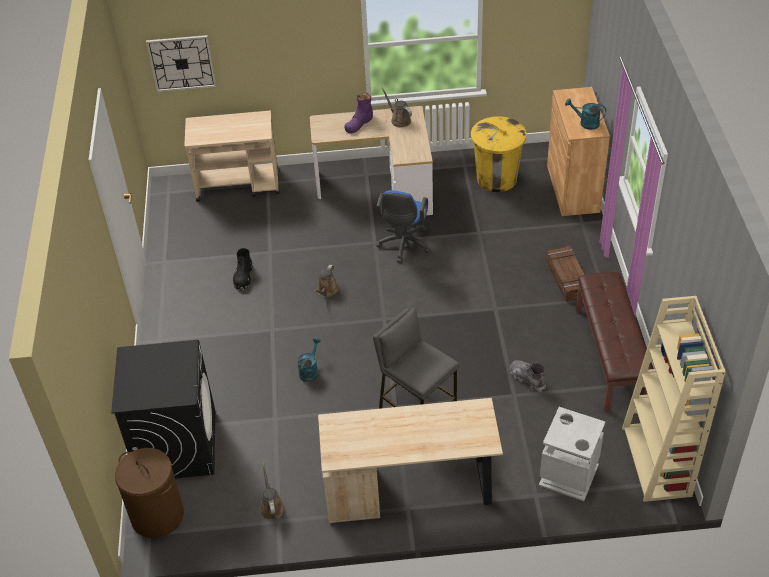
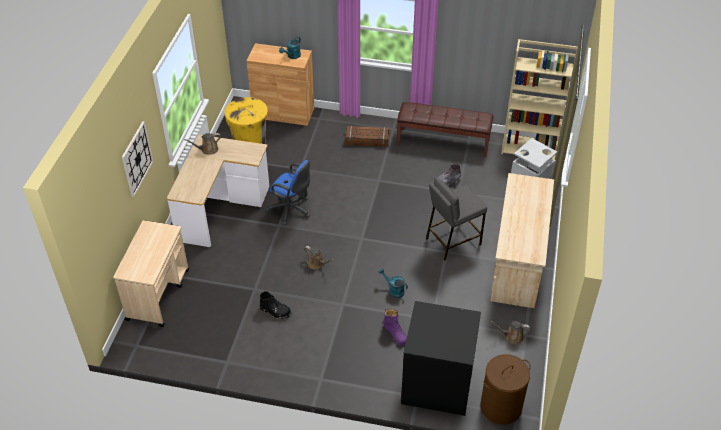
camera: 75 degrees left, 0 degrees up
wall clock [146,35,216,92] -> wall clock moved to [122,121,153,197]
purple boot [344,93,373,133] -> purple boot moved to [383,309,407,345]

